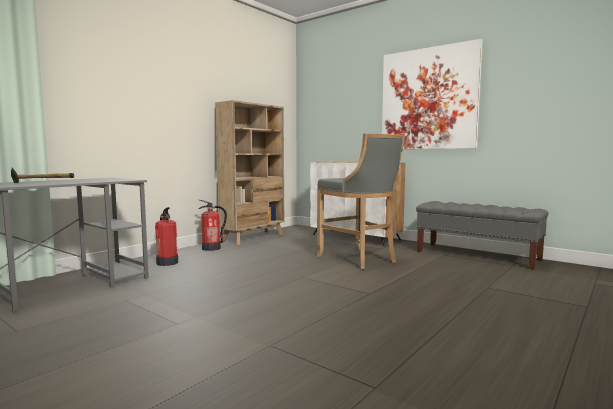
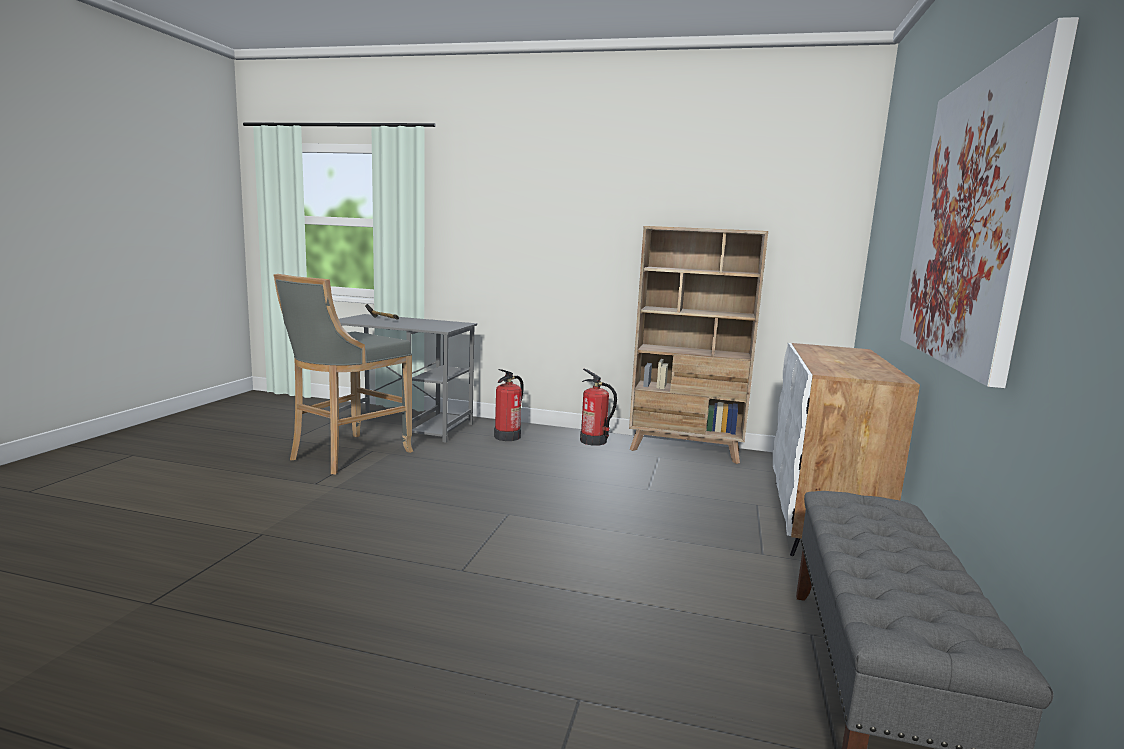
camera: 65 degrees right, 5 degrees up
grey stool [316,133,405,270] -> grey stool moved to [274,274,413,474]

